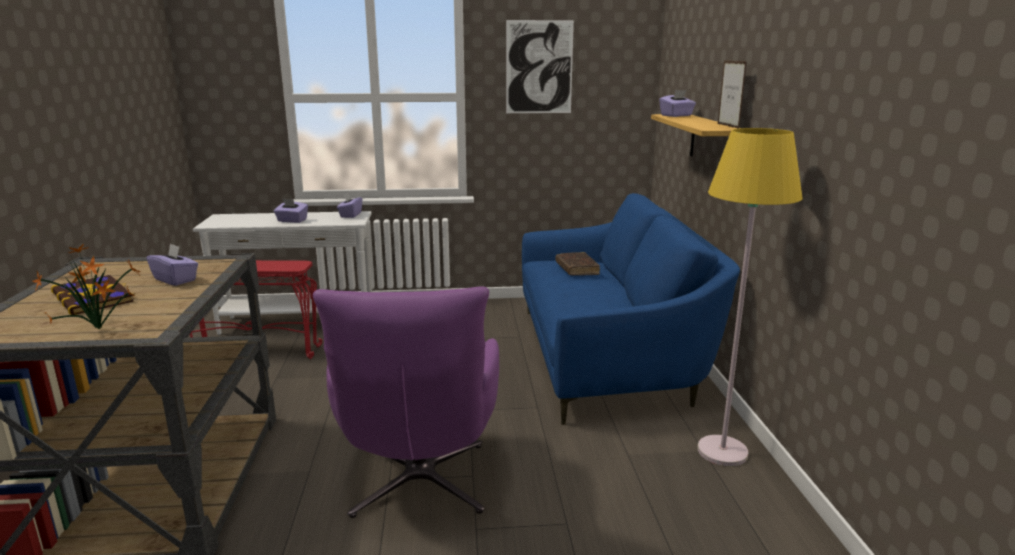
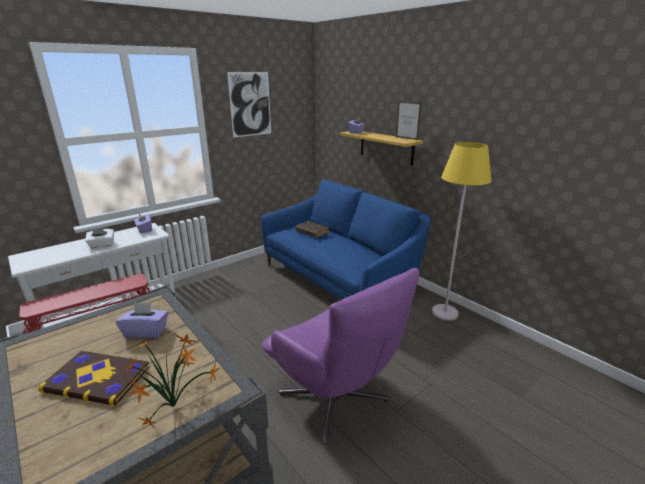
camera: 35 degrees left, 5 degrees up
purple tissue box [274,199,308,223] -> white tissue box [85,228,114,248]

